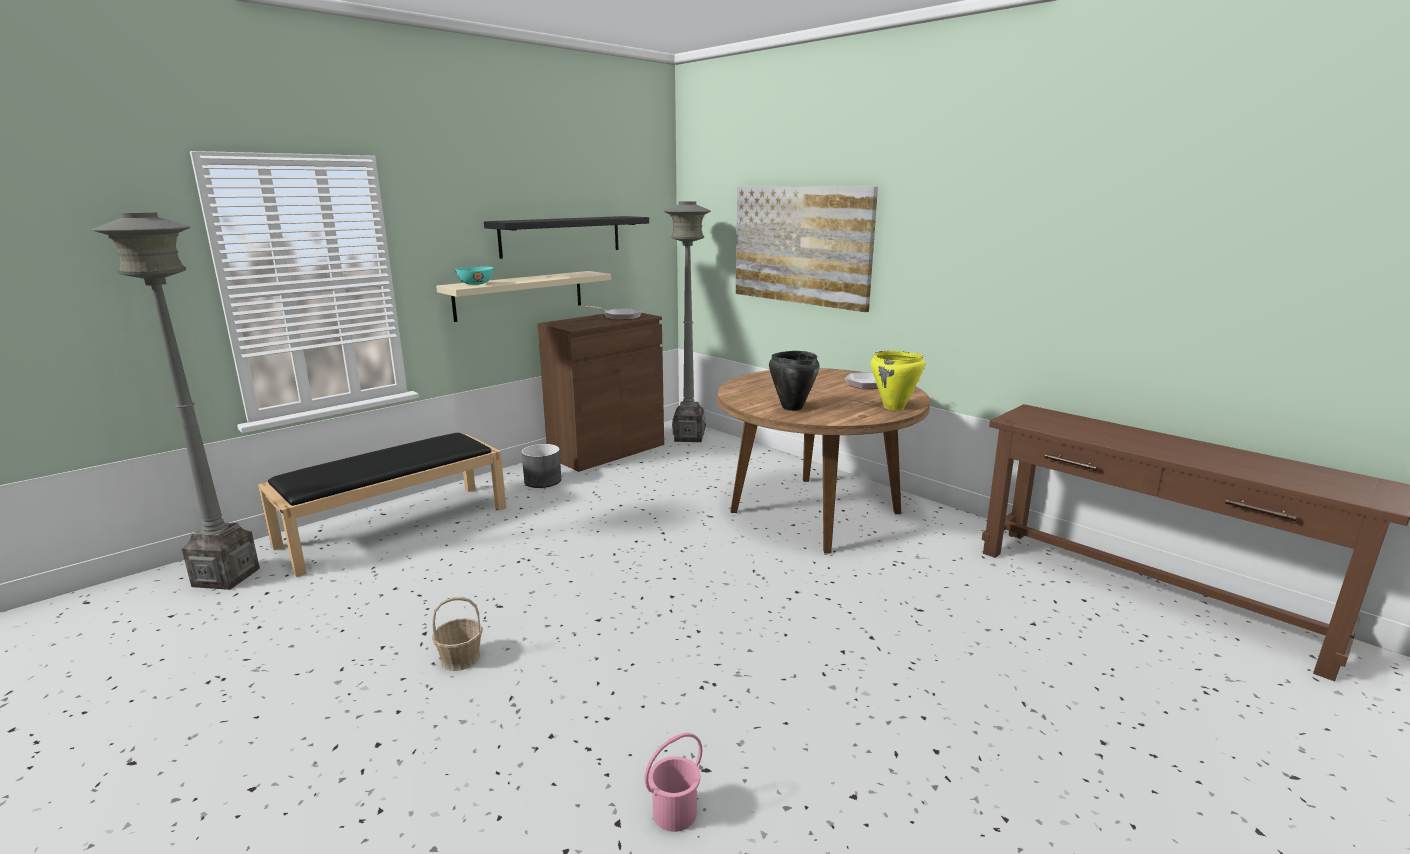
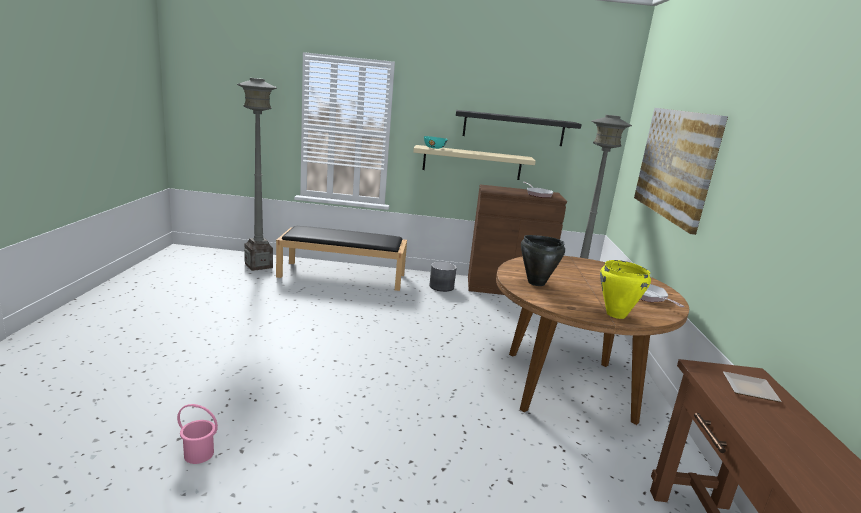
camera: 45 degrees right, 0 degrees up
basket [432,597,483,671] -> none
none -> plate [723,371,782,402]

